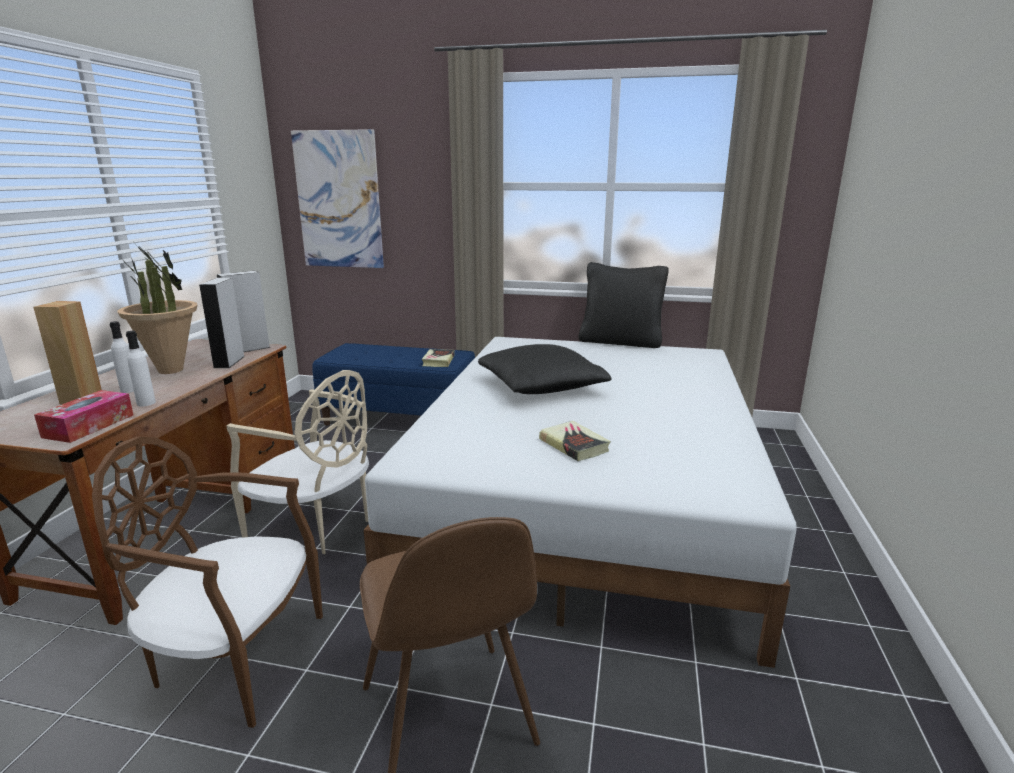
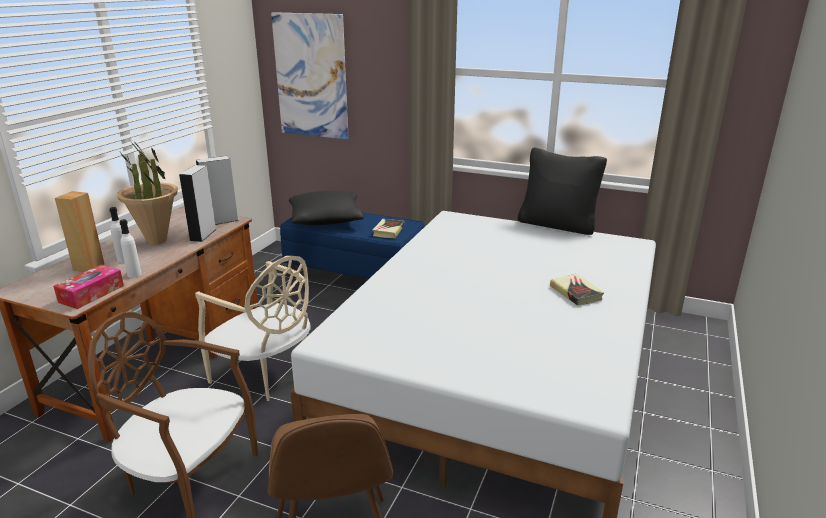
camera: 10 degrees right, 5 degrees up
black pillow [478,344,611,394] -> black pillow moved to [289,191,364,225]
book [539,421,611,461] -> book moved to [550,274,604,306]

